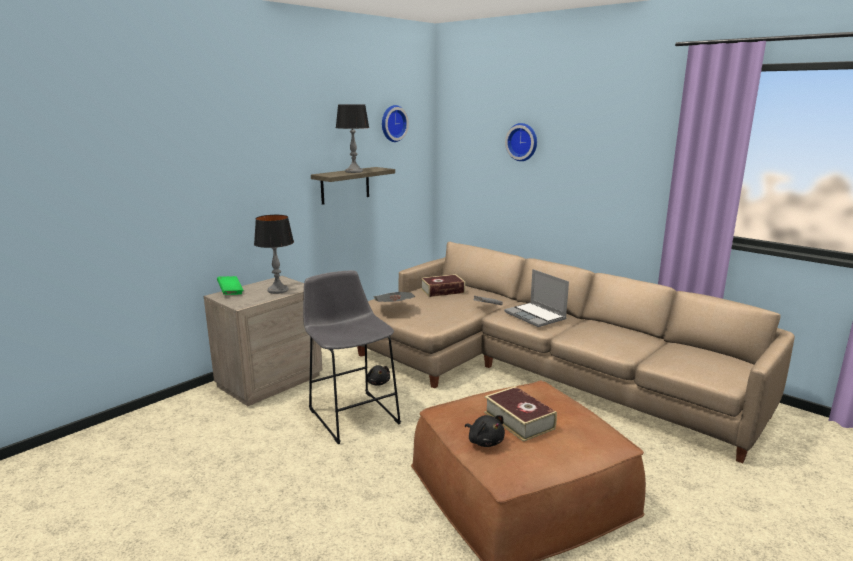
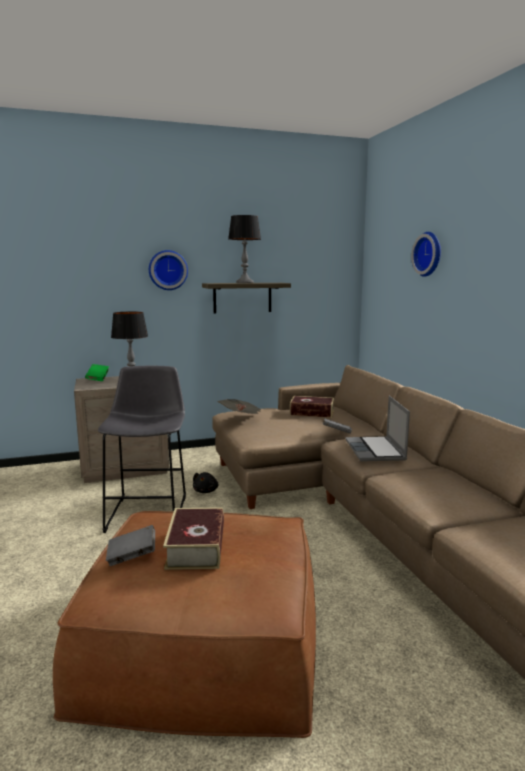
camera: 30 degrees right, 5 degrees down
wall clock [382,105,409,142] -> wall clock moved to [149,250,188,290]
black plush toy [465,415,505,447] -> grey book [106,525,155,566]

